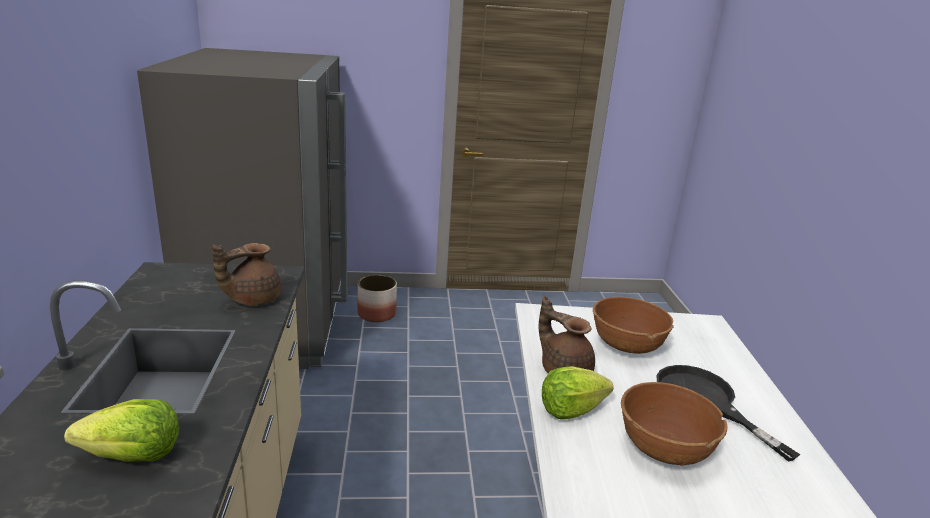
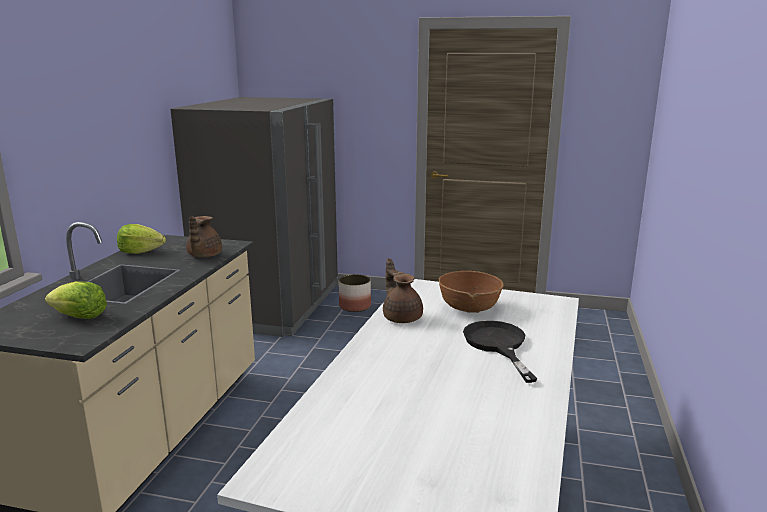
camera: 20 degrees right, 5 degrees down
brown teapot [212,243,281,306] -> brown teapot turned 60 degrees counterclockwise [186,216,222,257]
lettuce [542,366,614,420] -> lettuce moved to [117,224,166,254]
brown bowl [621,382,728,466] -> none

